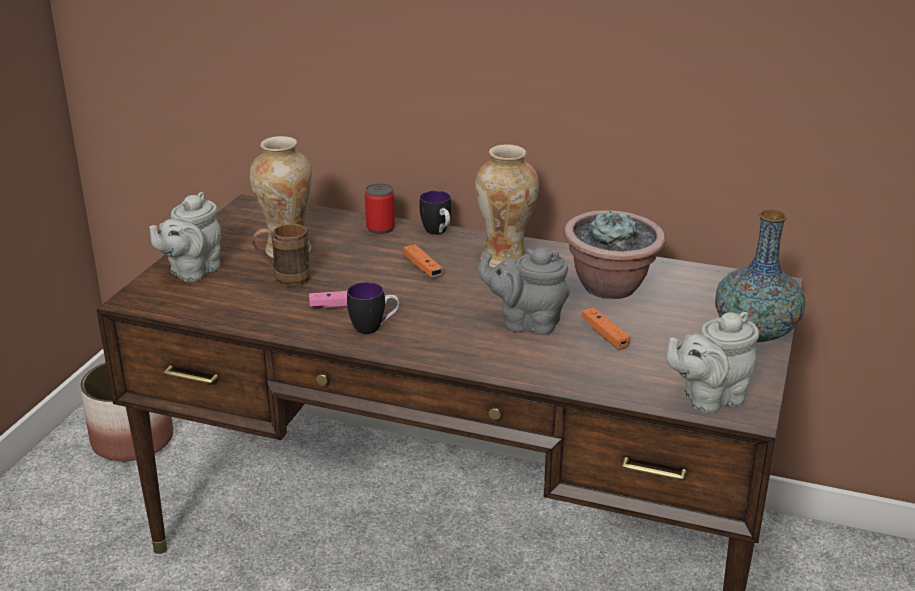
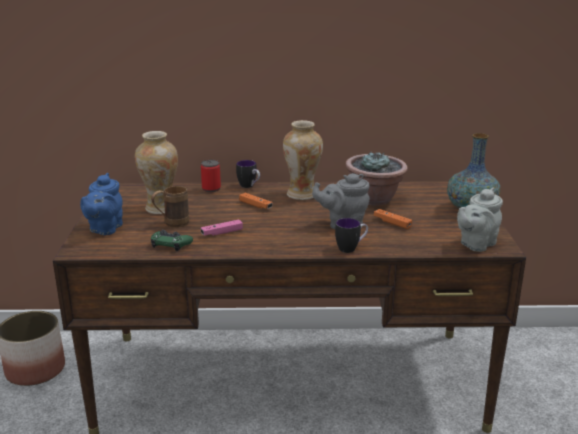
camera: 20 degrees left, 5 degrees down
grey teapot [149,192,221,282] -> blue teapot [80,173,123,235]
mug [347,282,399,334] -> mug moved to [335,218,368,253]
none -> green game controller [151,230,193,251]

